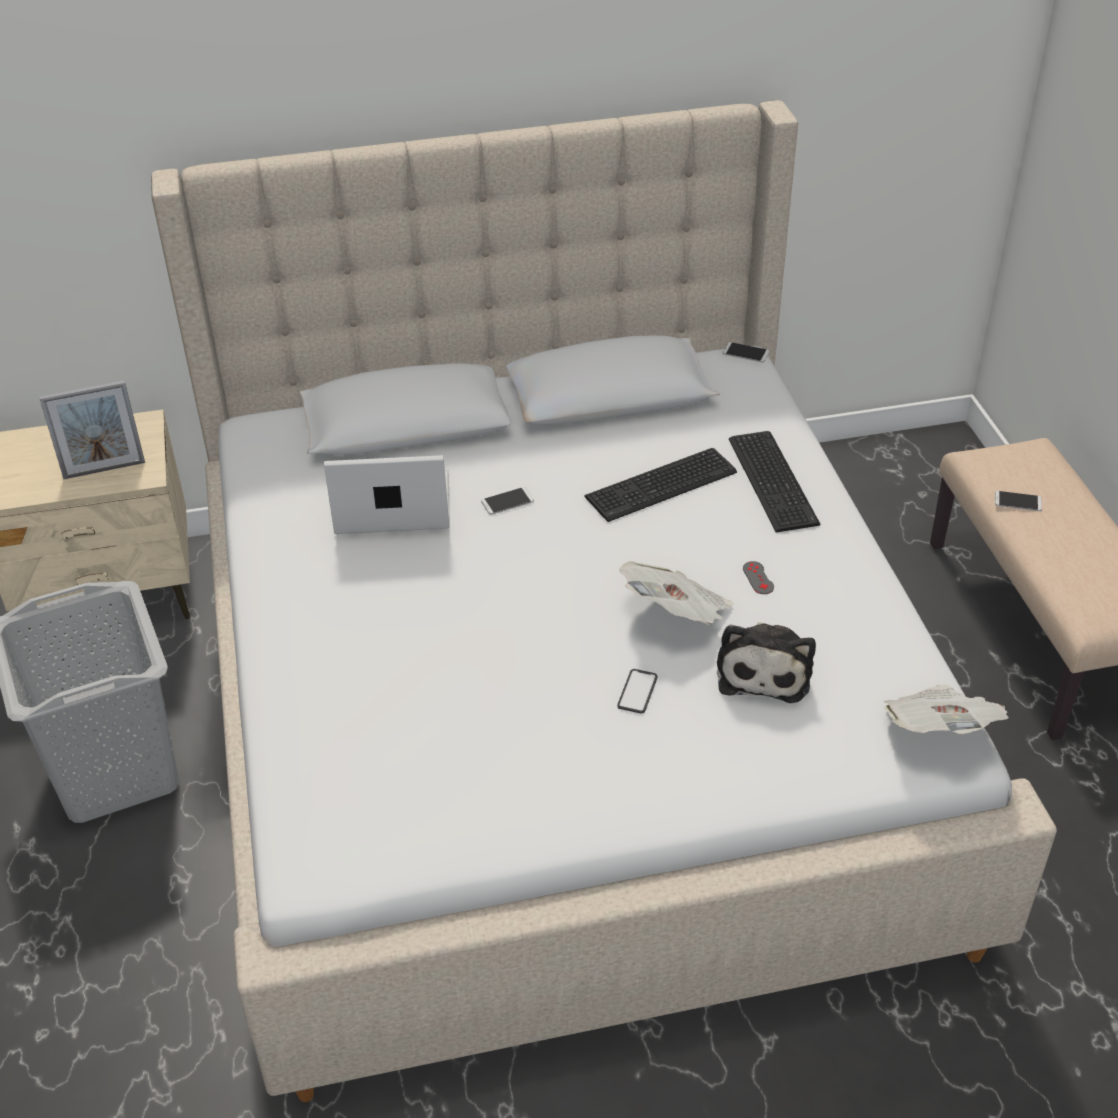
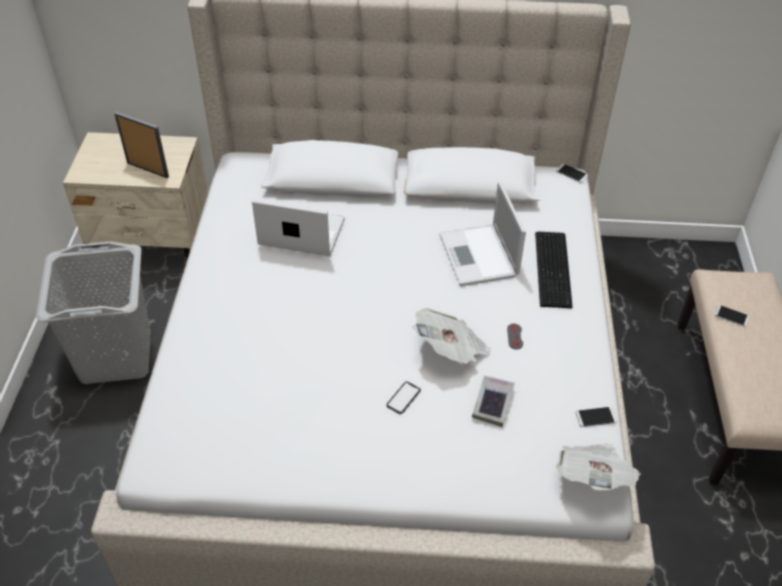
camera: 15 degrees right, 5 degrees up
picture frame [39,380,145,479] -> picture frame turned 150 degrees counterclockwise [114,112,169,178]
phone [481,487,534,515] -> phone moved to [576,407,617,427]
keyboard [585,448,737,522] -> laptop [439,182,526,286]
plush toy [717,622,816,703] -> book [472,376,515,427]

